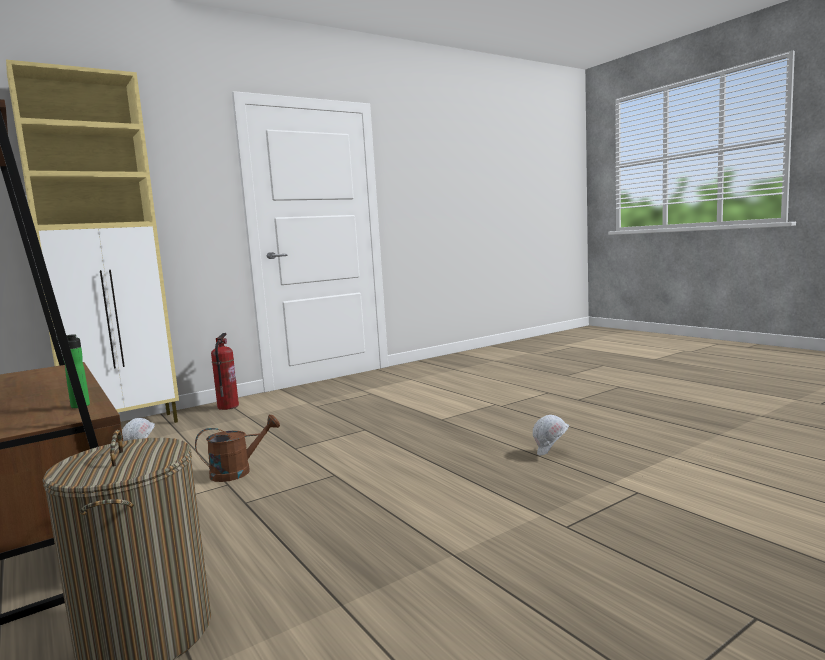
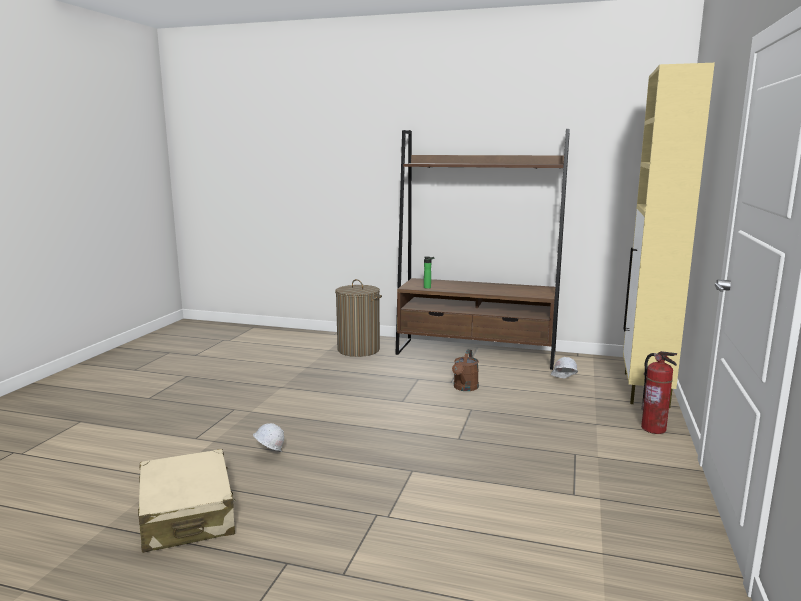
camera: 140 degrees right, 5 degrees up
none -> beige suitcase [138,449,236,553]

